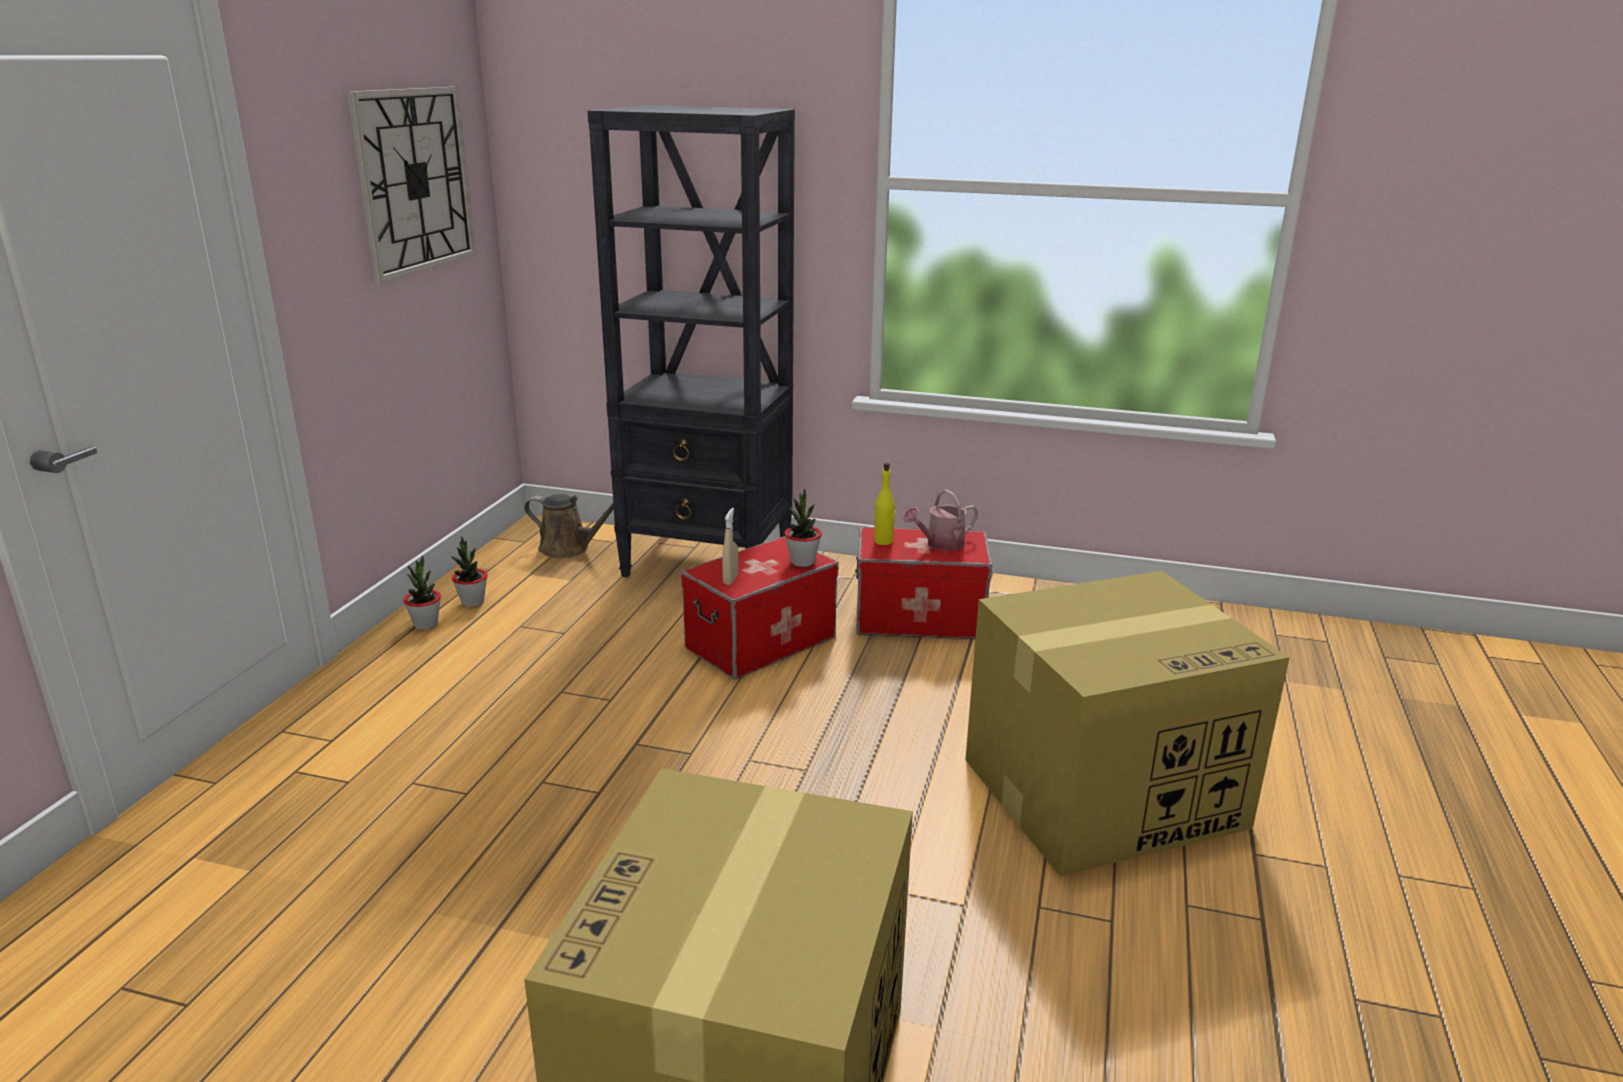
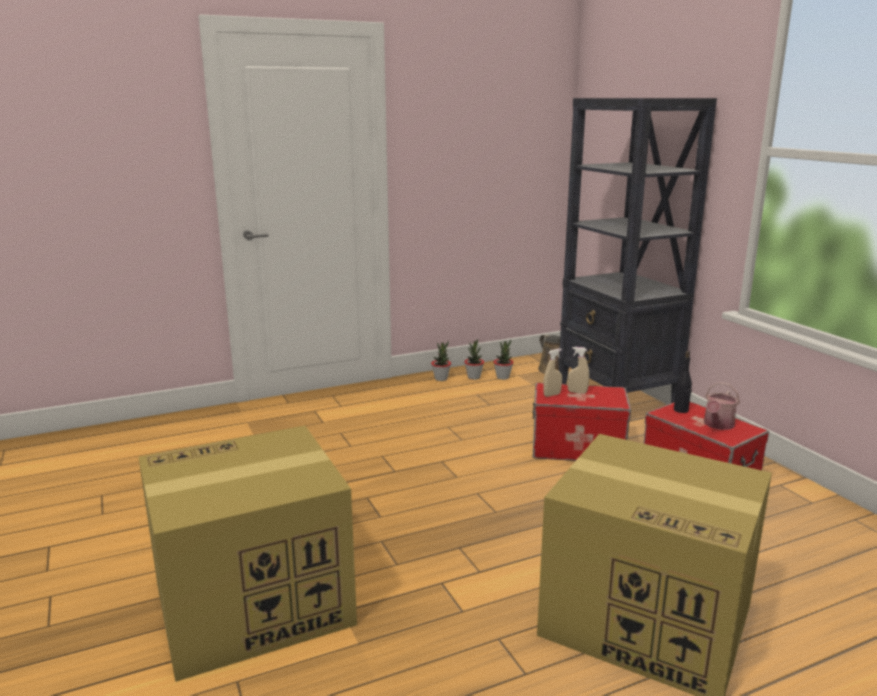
camera: 50 degrees right, 5 degrees down
wall clock [347,87,476,283] -> none
potted plant [784,489,822,567] -> potted plant moved to [494,340,513,380]
yellow bottle [874,463,895,545] -> black bottle [674,351,692,413]
watering can [903,489,978,551] -> watering can turned 75 degrees counterclockwise [704,382,740,430]
none -> beige spray bottle [567,347,589,393]

